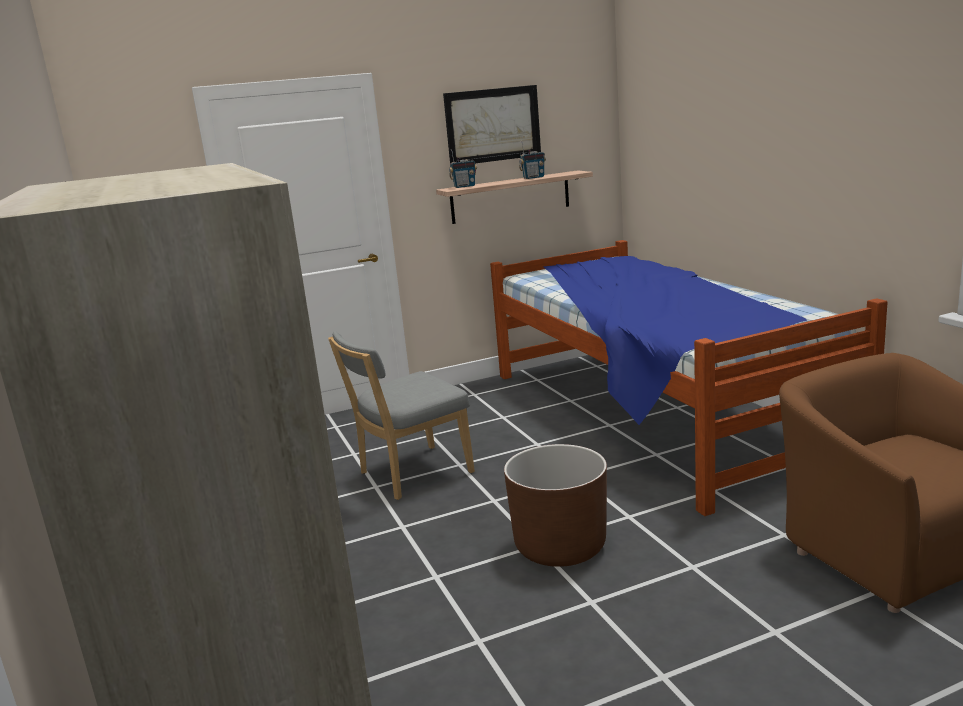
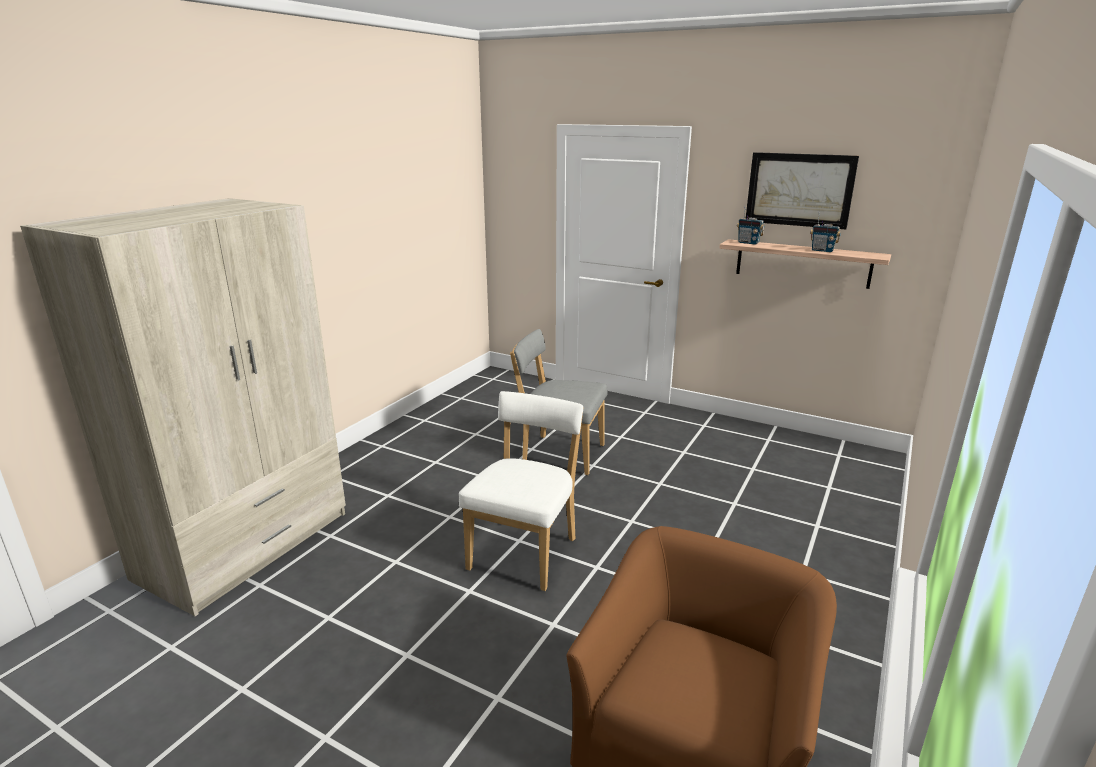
camera: 50 degrees right, 5 degrees up
bed [490,240,888,516] -> none
brown planter [504,444,607,567] -> white chair [459,391,584,591]

